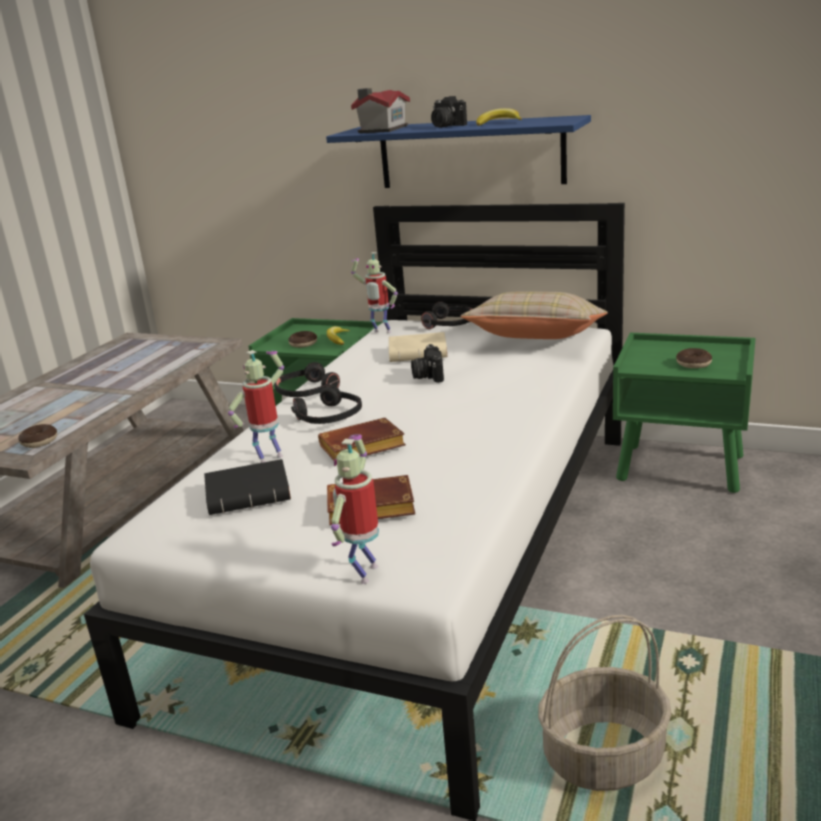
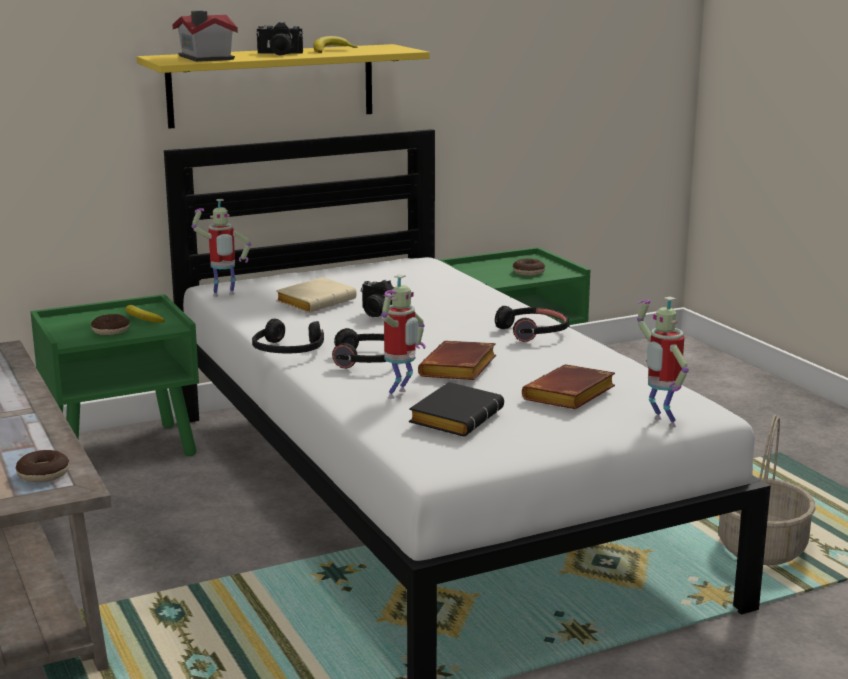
camera: 50 degrees left, 5 degrees down
toy robot [228,350,284,463] -> toy robot turned 150 degrees counterclockwise [381,274,426,399]
blue shelf [326,115,591,188] -> yellow shelf [137,44,430,128]
black headphones [421,301,474,329] -> black headphones moved to [495,306,569,342]
beige pillow [461,291,608,339] -> none

